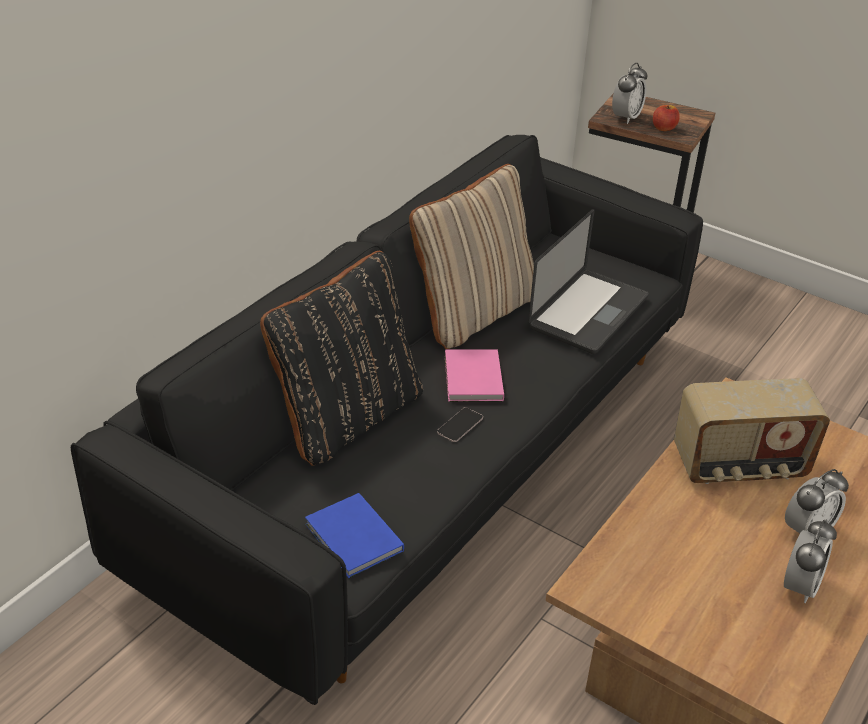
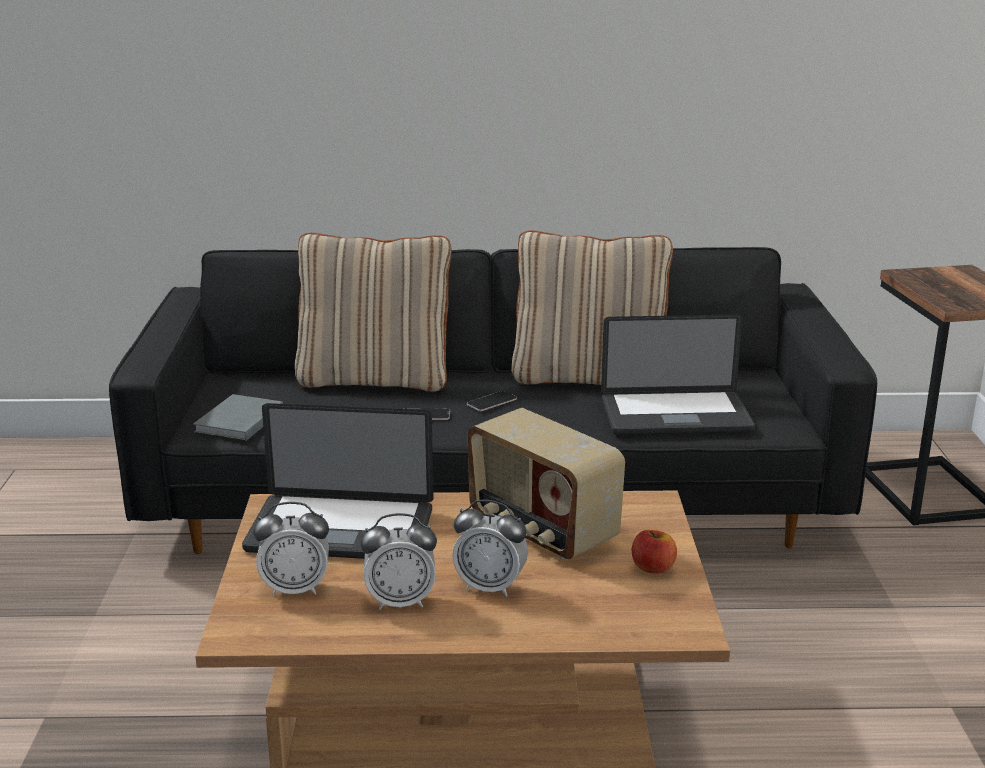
camera: 55 degrees right, 15 degrees down
black pillow [260,251,423,466] -> beige pillow [295,233,452,392]
blue book [305,493,404,578] -> grey book [193,394,283,441]
pink book [445,349,504,402] -> phone [467,391,517,411]
alarm clock [612,63,647,124] -> alarm clock moved to [253,502,329,596]
apple [653,105,680,131] -> apple moved to [632,530,677,573]
none -> laptop [242,403,434,559]

